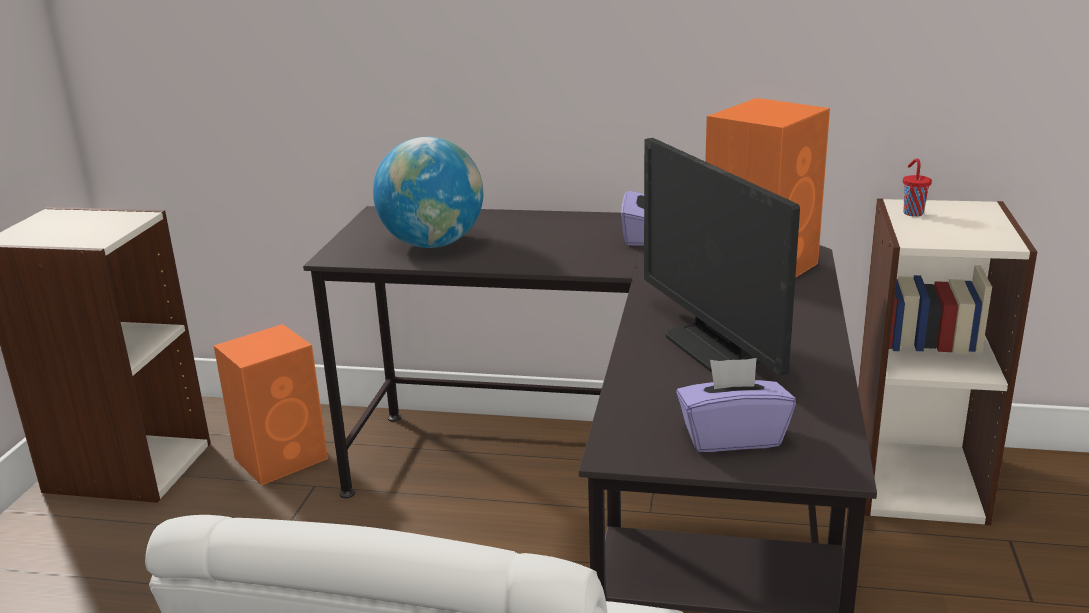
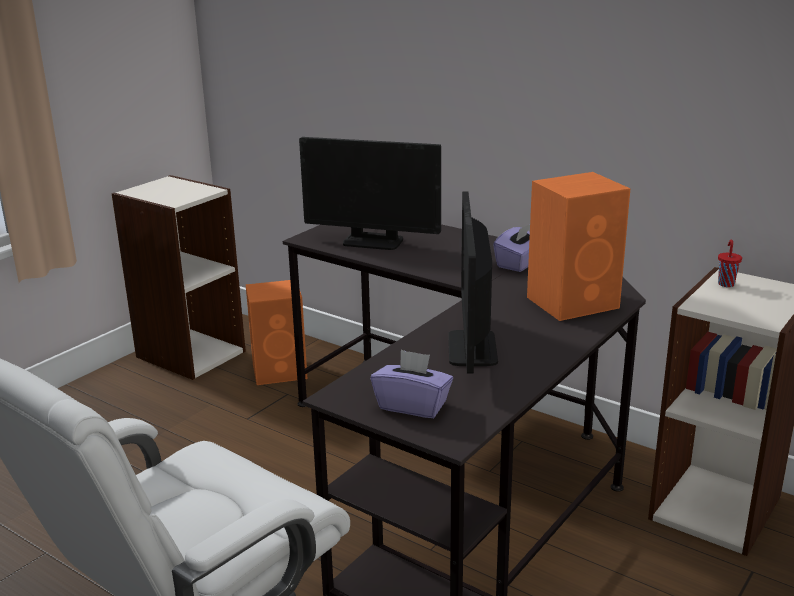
camera: 25 degrees right, 0 degrees up
globe [373,137,483,248] -> monitor [299,137,441,250]

